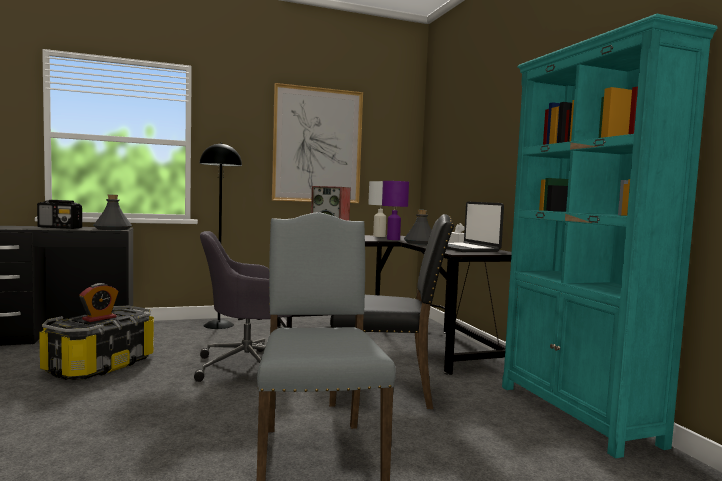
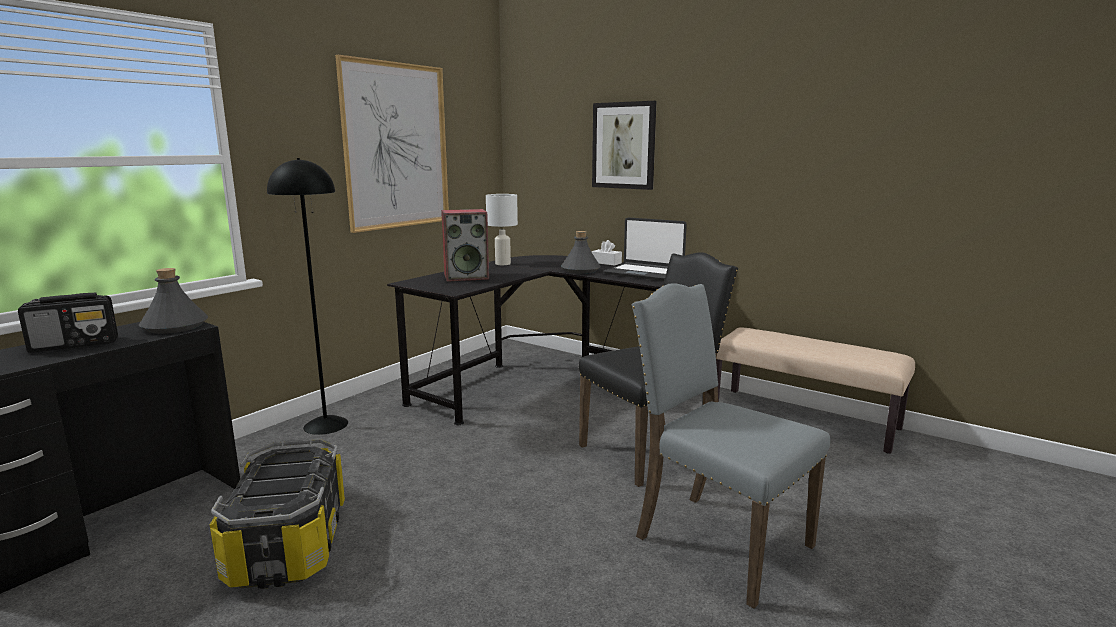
camera: 35 degrees left, 10 degrees up
alarm clock [79,283,118,322] -> none
grey office chair [194,231,292,382] -> none
purple table lamp [382,181,409,240] -> none
turquoise bookcase [502,14,718,458] -> beige bench [716,327,915,454]
none -> picture [592,101,657,190]

